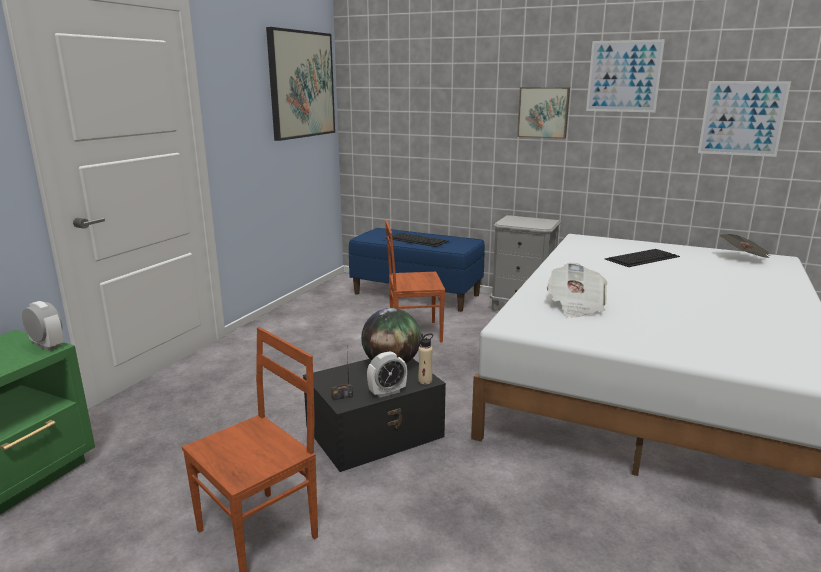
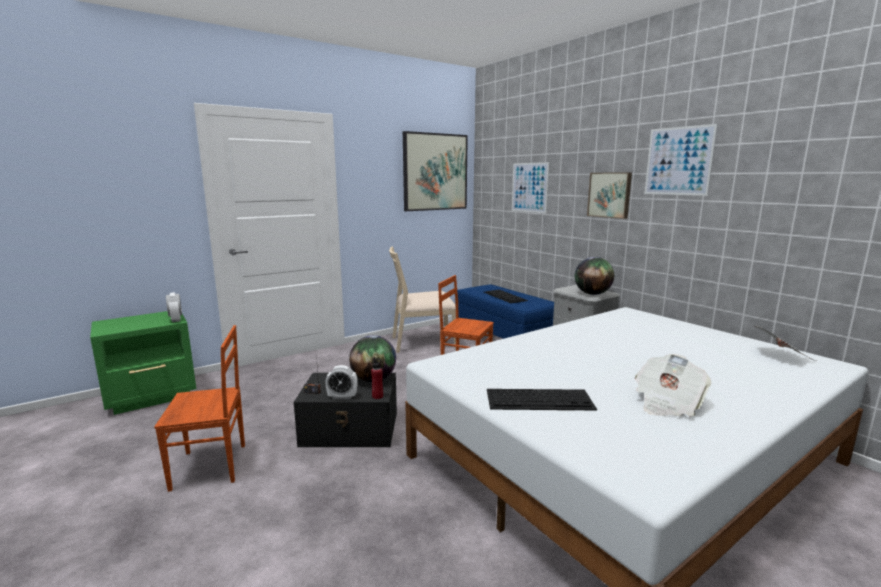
camera: 30 degrees right, 5 degrees down
beige bottle [418,333,433,384] -> red bottle [371,358,383,399]
newspaper [547,263,607,318] -> newspaper moved to [635,354,711,417]
keyboard [605,249,680,267] -> keyboard moved to [487,389,597,410]
picture [698,81,791,157] -> picture moved to [512,162,549,213]
none -> beige chair [389,246,456,353]
none -> globe [575,257,614,295]

